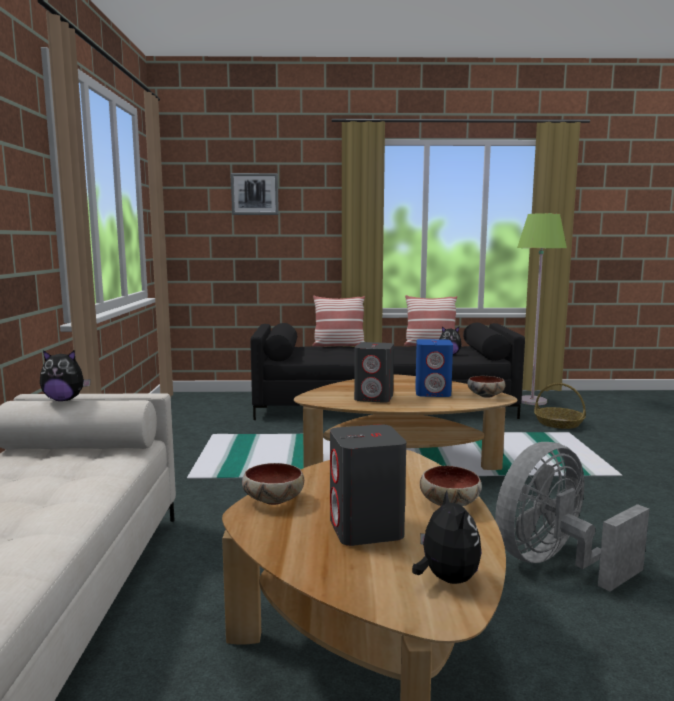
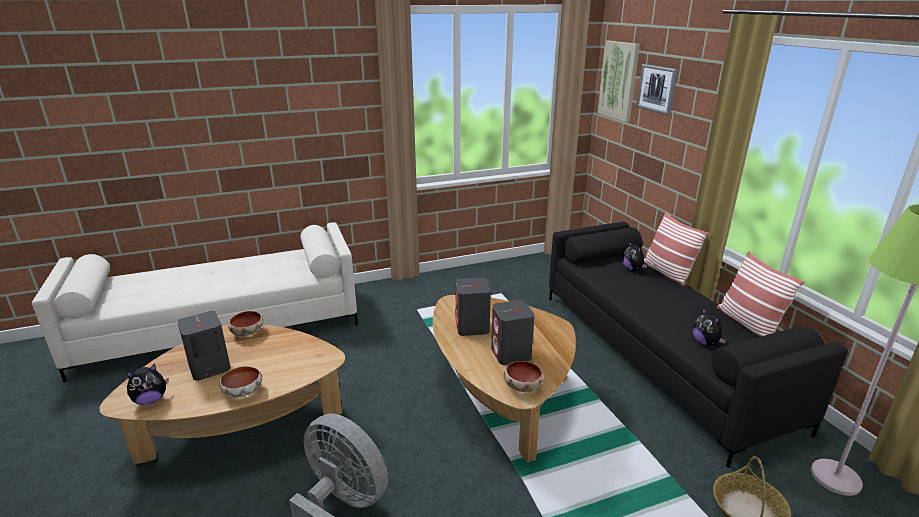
camera: 70 degrees right, 15 degrees up
plush toy [40,350,91,401] -> plush toy moved to [622,241,647,271]
blue speaker [415,339,453,397] -> grey speaker [491,300,534,365]
none -> picture [598,40,640,122]

